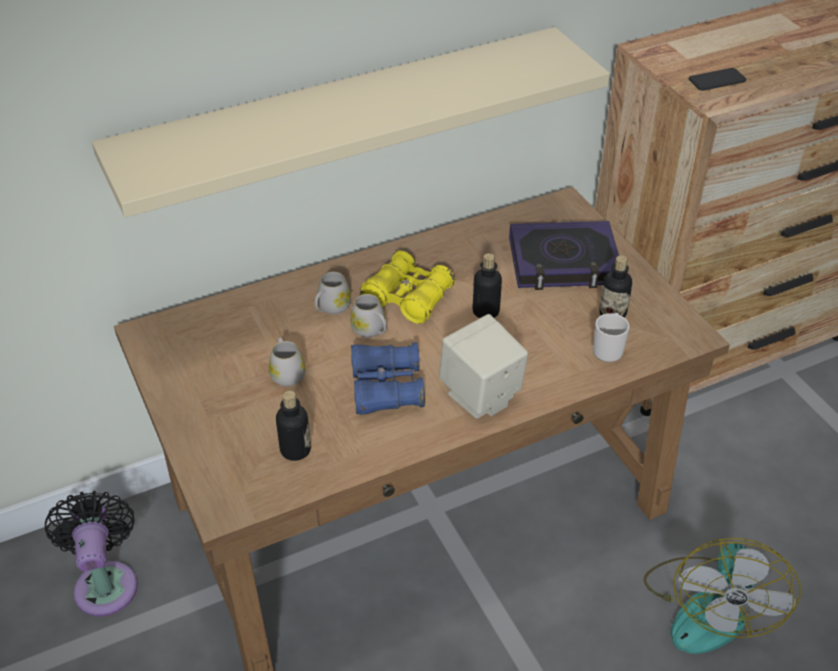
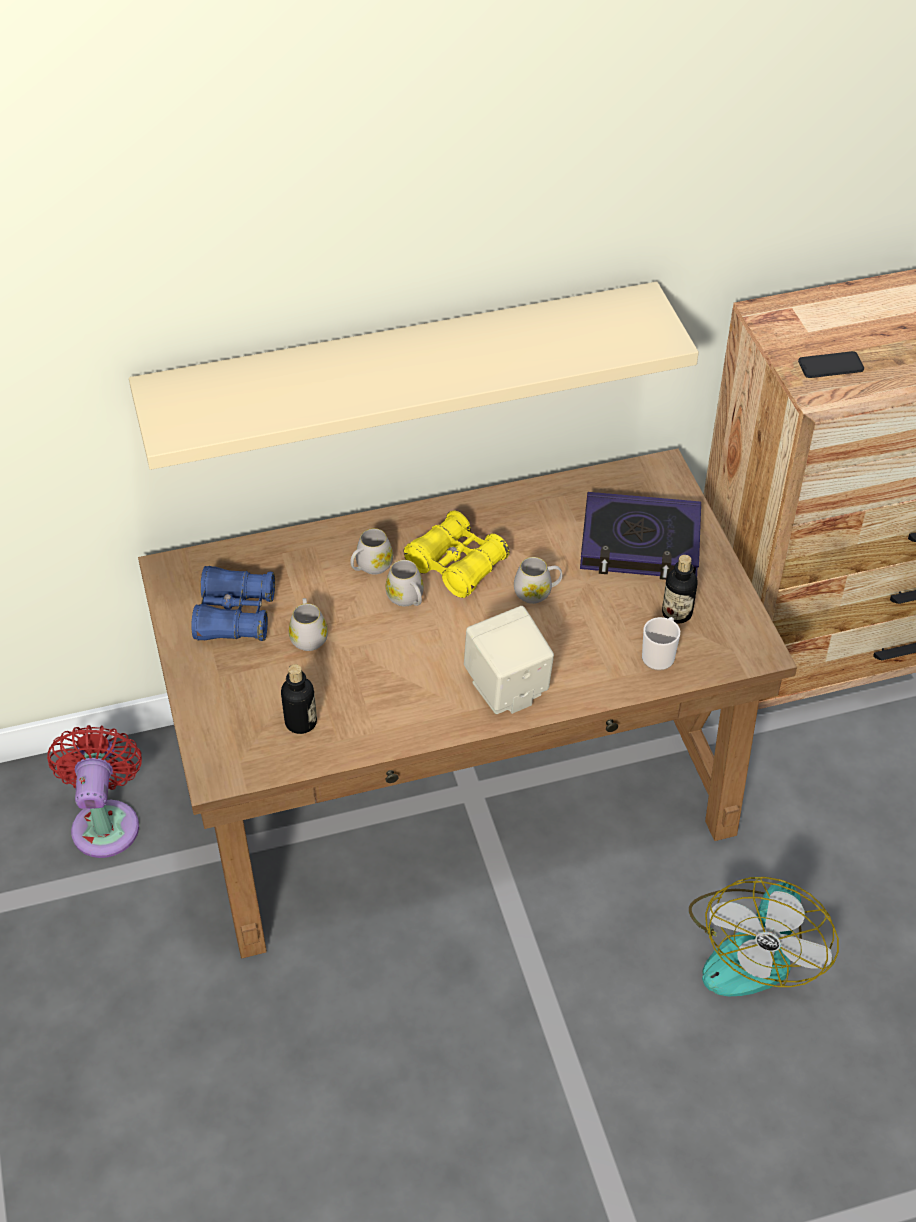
camera: 10 degrees right, 5 degrees up
black fan [45,491,138,616] -> red fan [47,725,142,858]
blue binoculars [351,342,425,415] -> blue binoculars moved to [191,566,275,641]
bottle [472,253,502,318] -> white mug [514,557,562,604]

